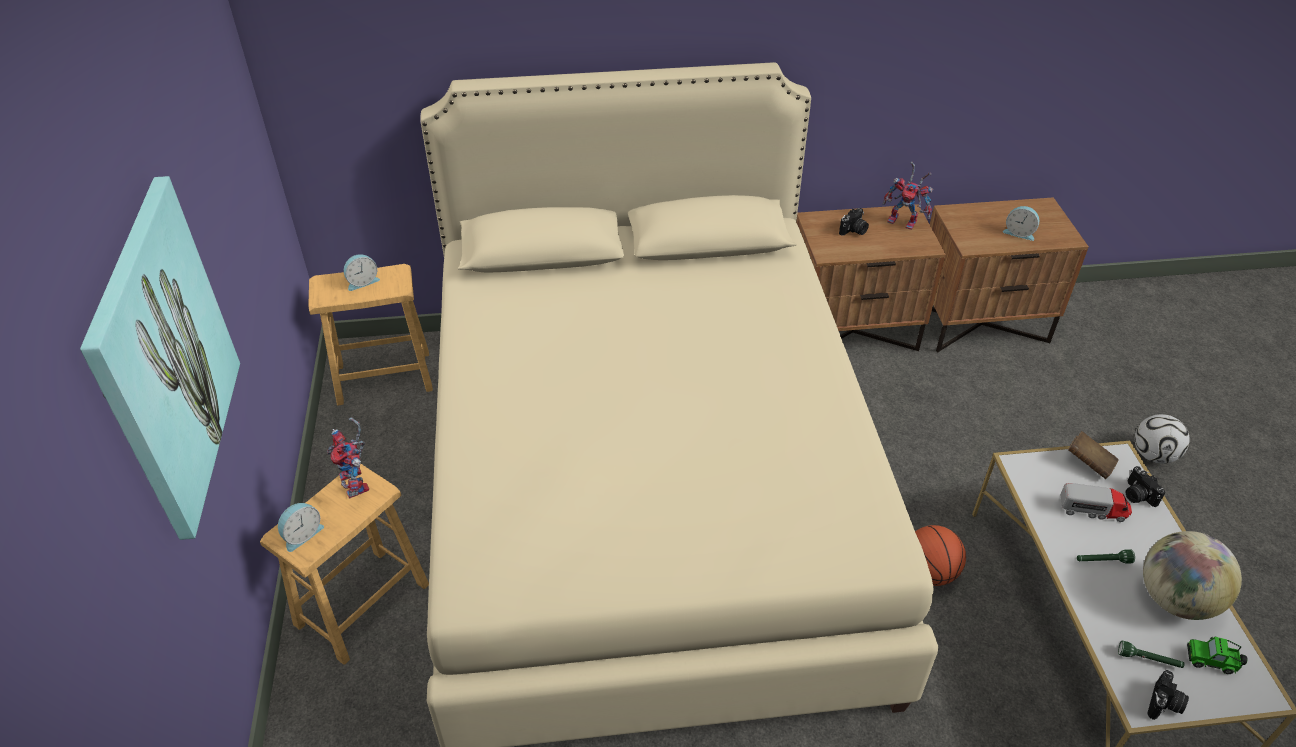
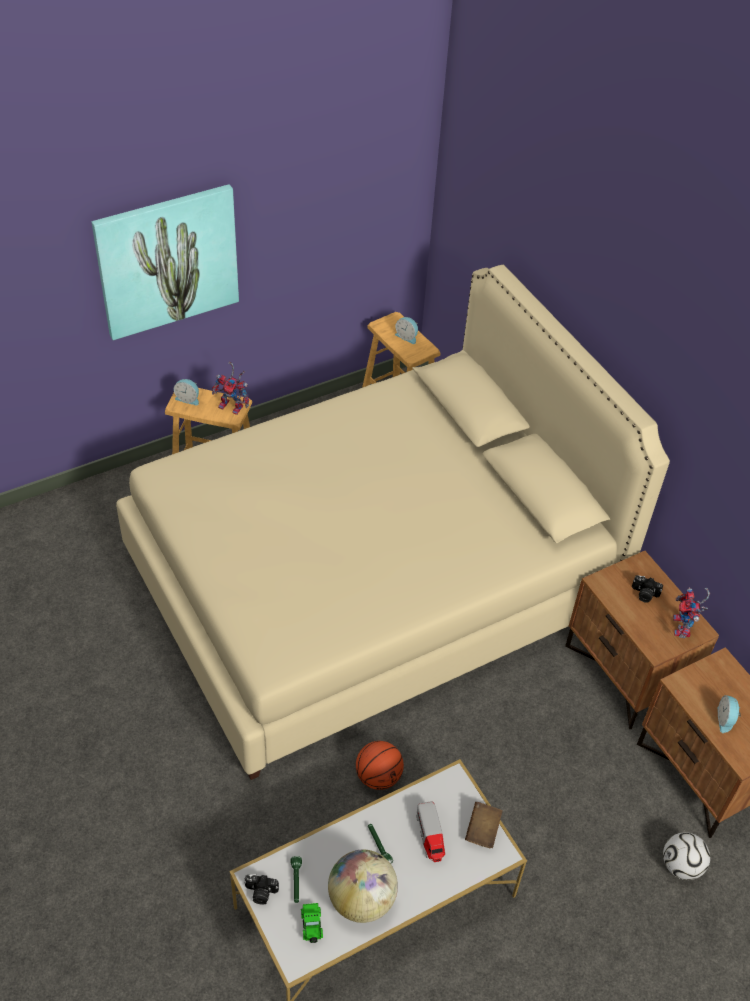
camera: 65 degrees right, 5 degrees up
toy robot [327,417,369,499] -> toy robot turned 105 degrees counterclockwise [212,362,249,415]
camera [1126,466,1165,507] -> none
football [1135,414,1190,464] -> football moved to [663,832,710,880]

